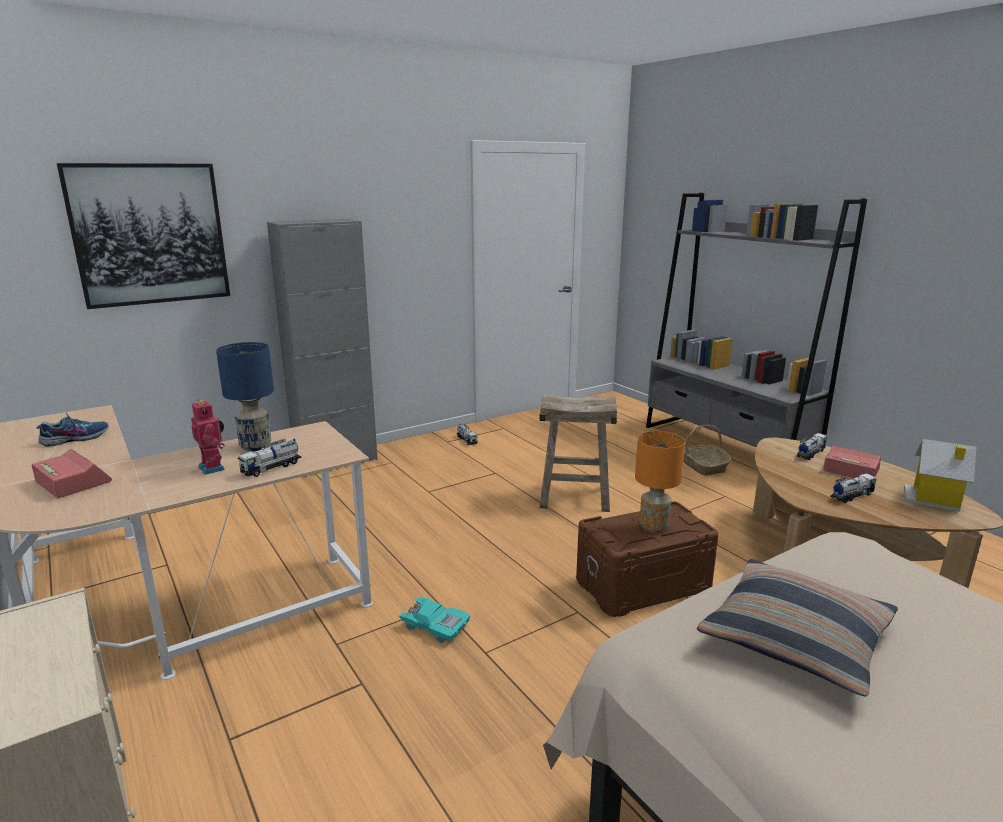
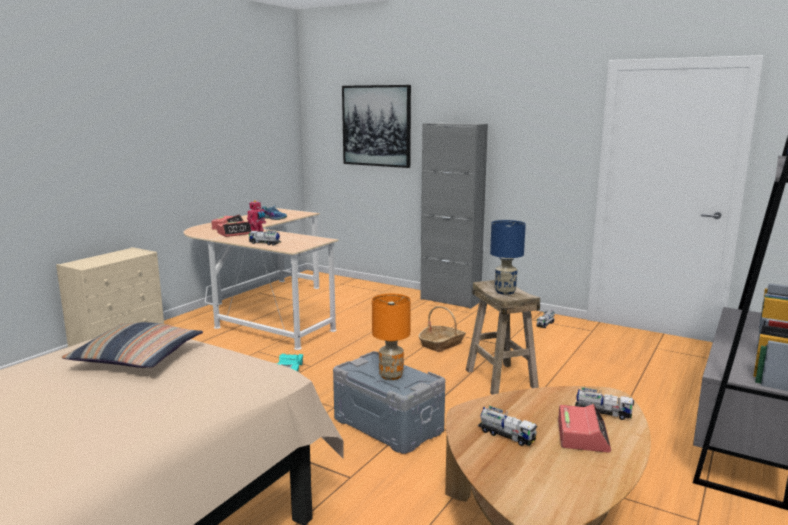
camera: 65 degrees right, 5 degrees down
blue table lamp [216,342,274,451] -> blue table lamp moved to [490,220,526,295]
brown storage box [576,501,719,617] -> grey storage box [333,351,445,454]
basket [683,425,732,475] -> basket moved to [418,306,466,352]
toy house [904,439,976,512] -> none
none -> alarm clock [217,221,251,237]

